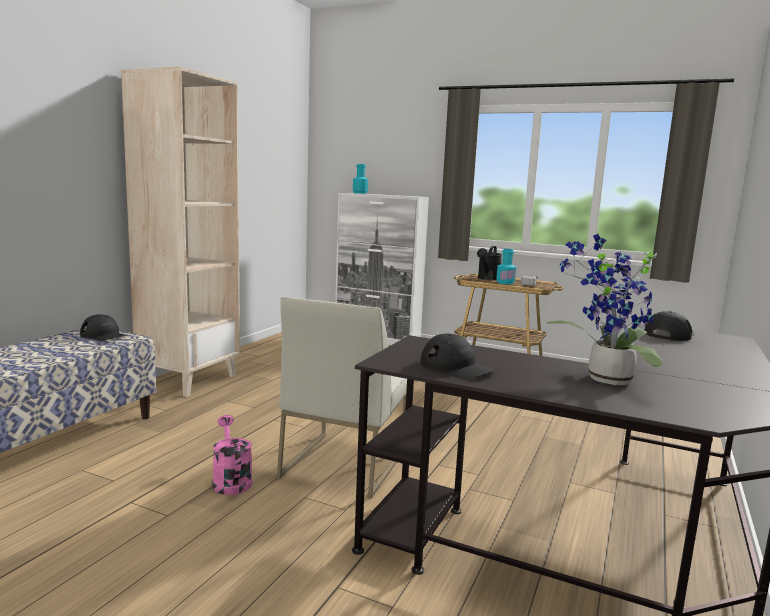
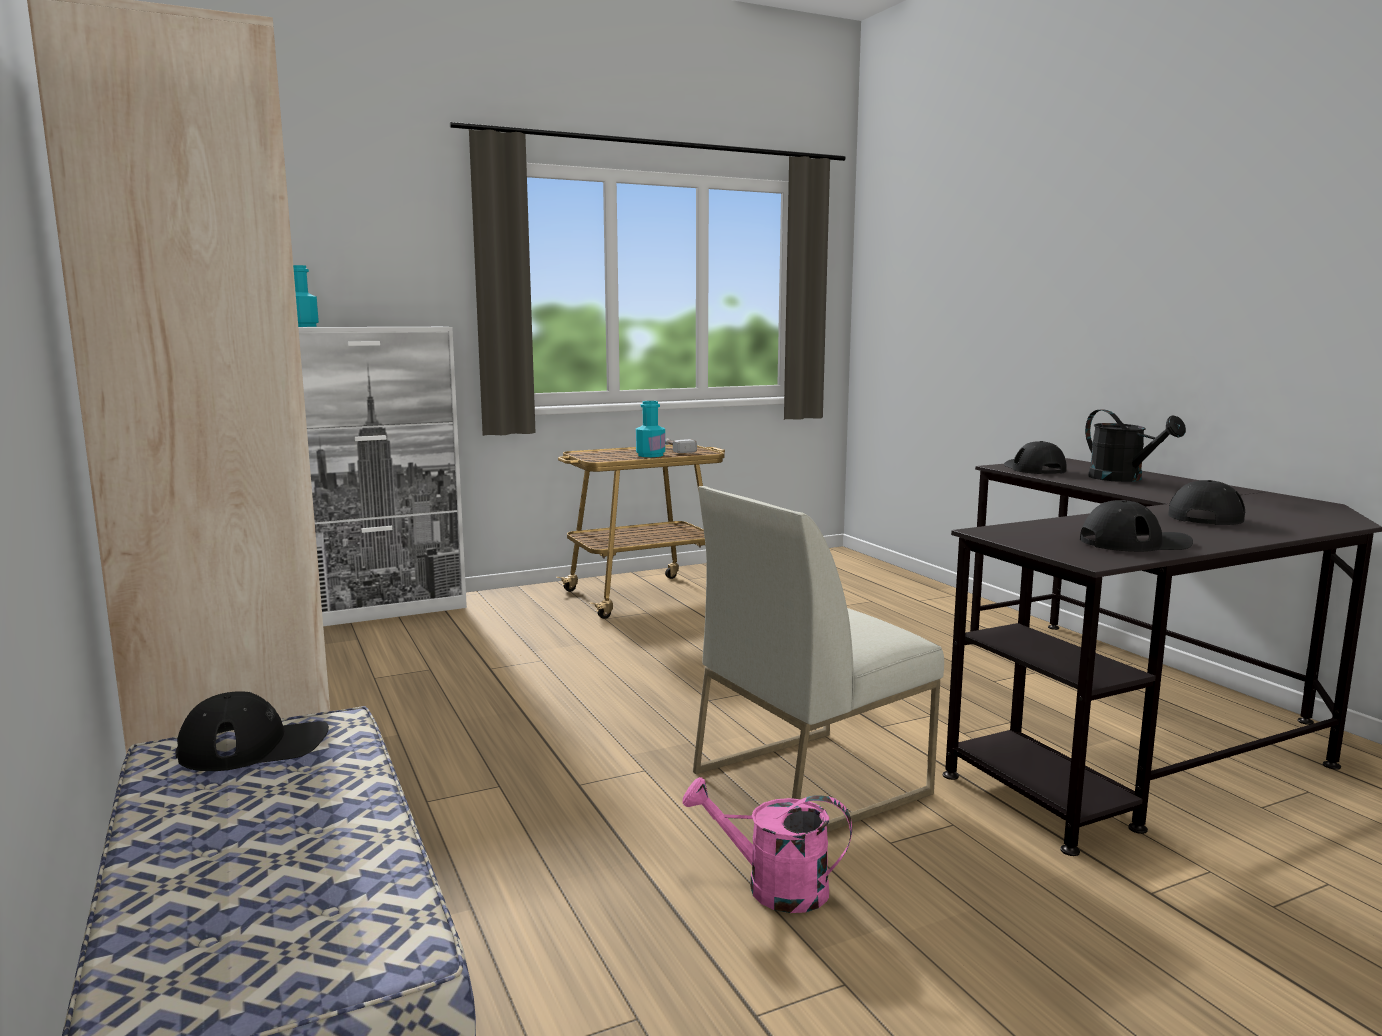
camera: 50 degrees left, 0 degrees up
white chair [277,297,407,498] -> white chair turned 90 degrees clockwise [693,486,944,832]
black watering can [477,246,502,280] -> black watering can moved to [1085,409,1186,482]
potted plant [547,234,662,385] -> black cap [1168,480,1245,525]

